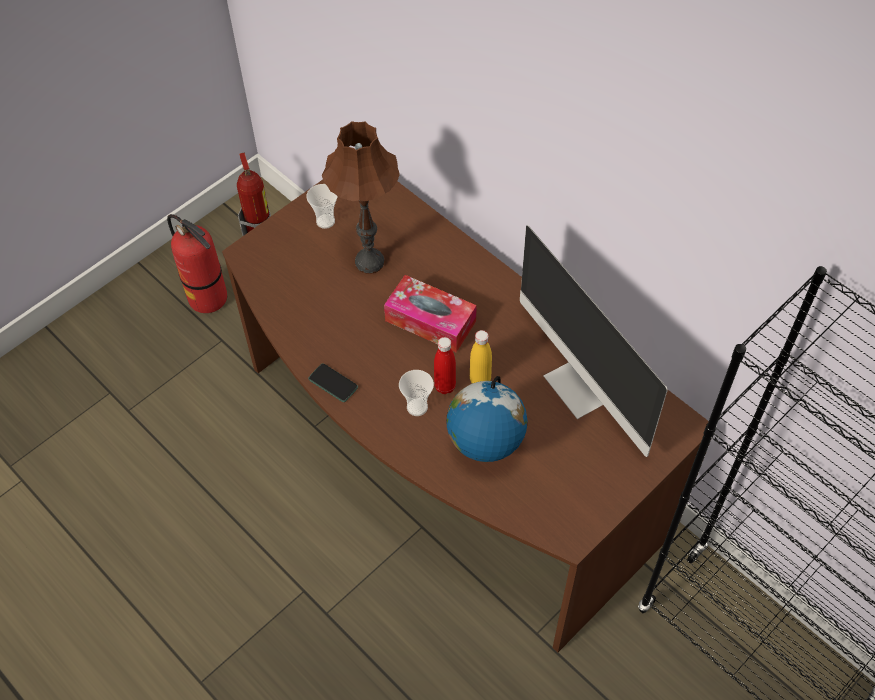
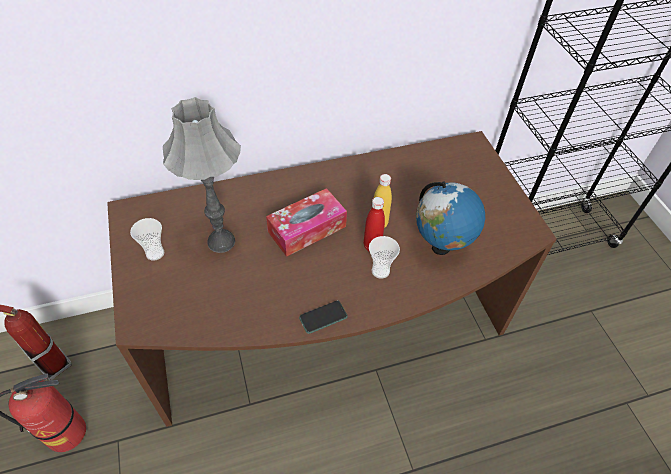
camera: 65 degrees left, 5 degrees down
brown table lamp [322,121,400,274] -> grey table lamp [163,97,241,253]
monitor [520,225,668,457] -> none

